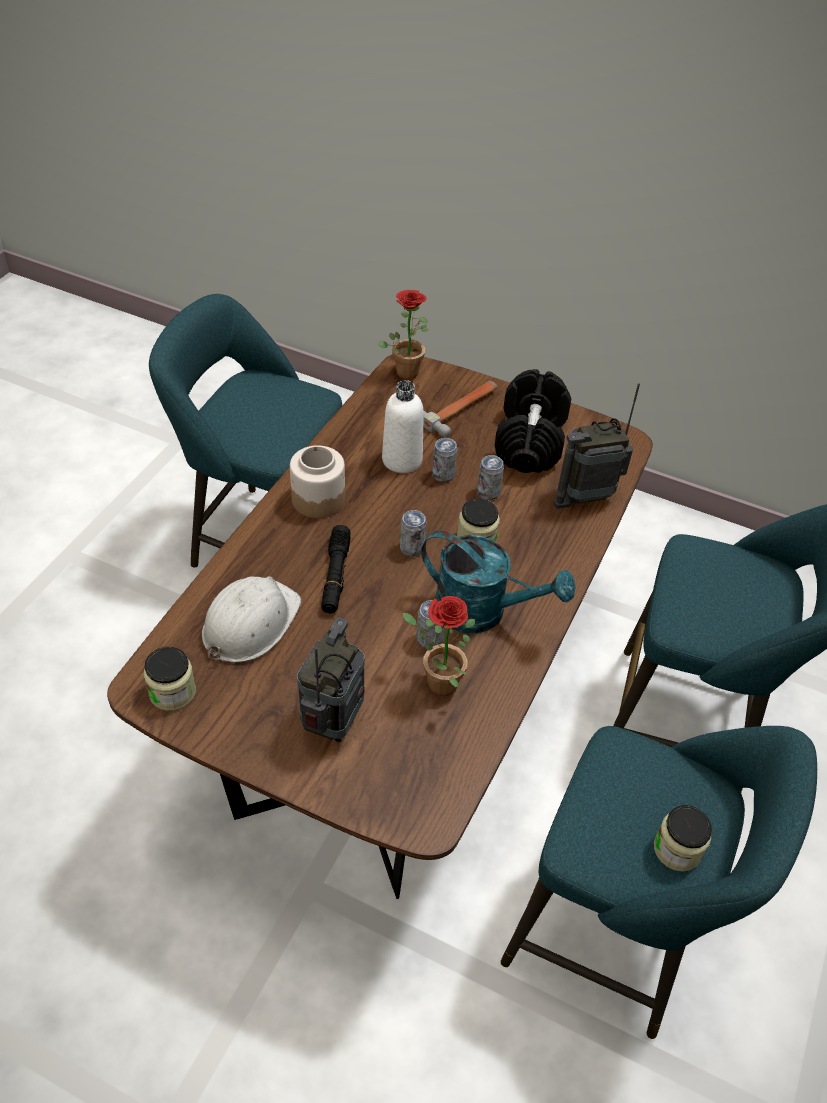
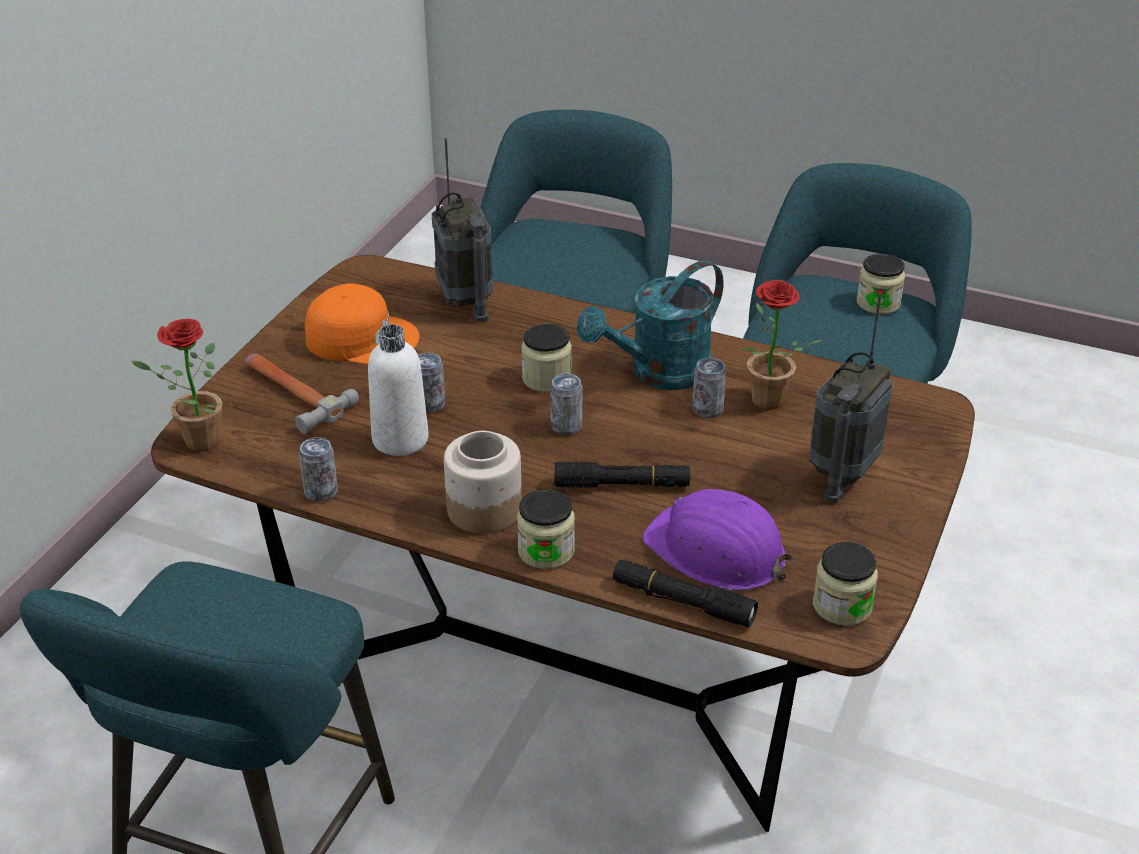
camera: 90 degrees left, 10 degrees down
white hard hat [202,576,301,663] -> purple hard hat [642,489,794,591]
radio [297,617,365,742] -> radio turned 75 degrees counterclockwise [809,293,893,503]
turquoise watering can [421,531,576,634] -> turquoise watering can turned 150 degrees counterclockwise [577,260,724,390]
can [477,455,504,500] -> can moved to [299,437,338,502]
black dumbbell [495,369,571,473] -> orange cap [305,283,420,364]
none -> jar [517,489,575,569]
none -> black flashlight [613,560,758,627]

